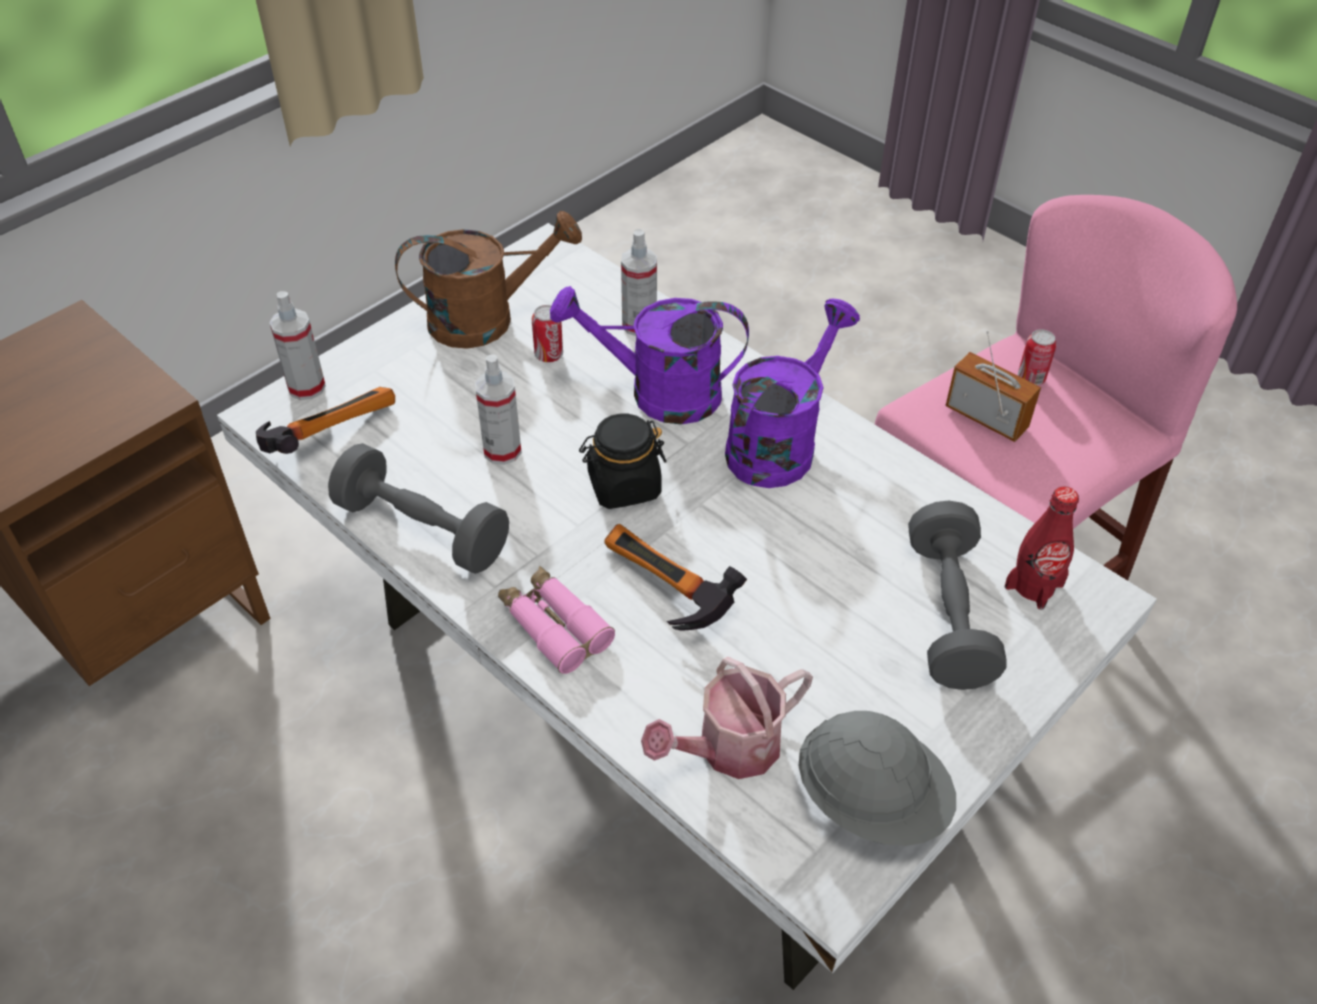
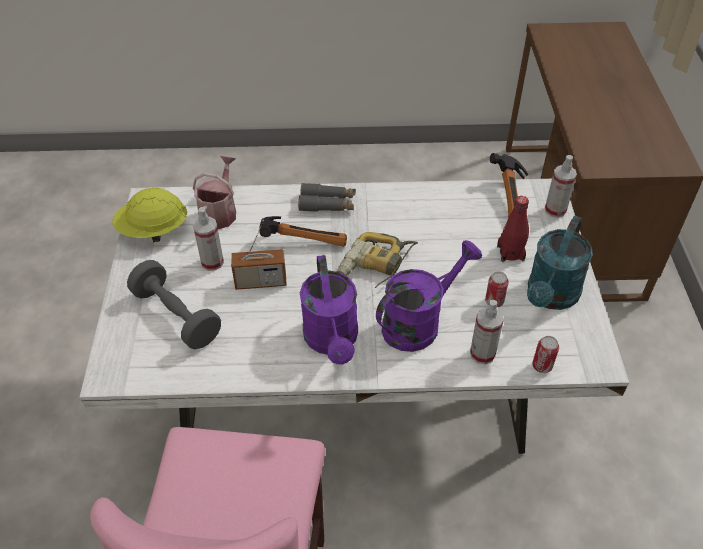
camera: 135 degrees right, 0 degrees up
grey dumbbell [328,443,509,574] -> none
brown watering can [395,211,582,349] -> turquoise watering can [527,216,593,310]
spray bottle [475,355,522,465] -> spray bottle moved to [193,207,224,271]
pink binoculars [498,566,615,674] -> grey binoculars [298,183,356,212]
black jar [579,414,666,509] -> power drill [336,232,418,288]
grey hard hat [798,711,956,846] -> yellow hard hat [112,188,187,242]
radio [946,330,1041,442] -> radio moved to [231,220,287,290]
red bottle [1005,486,1079,610] -> red bottle moved to [497,196,529,262]
can [1018,329,1057,385] -> can moved to [532,336,559,373]

